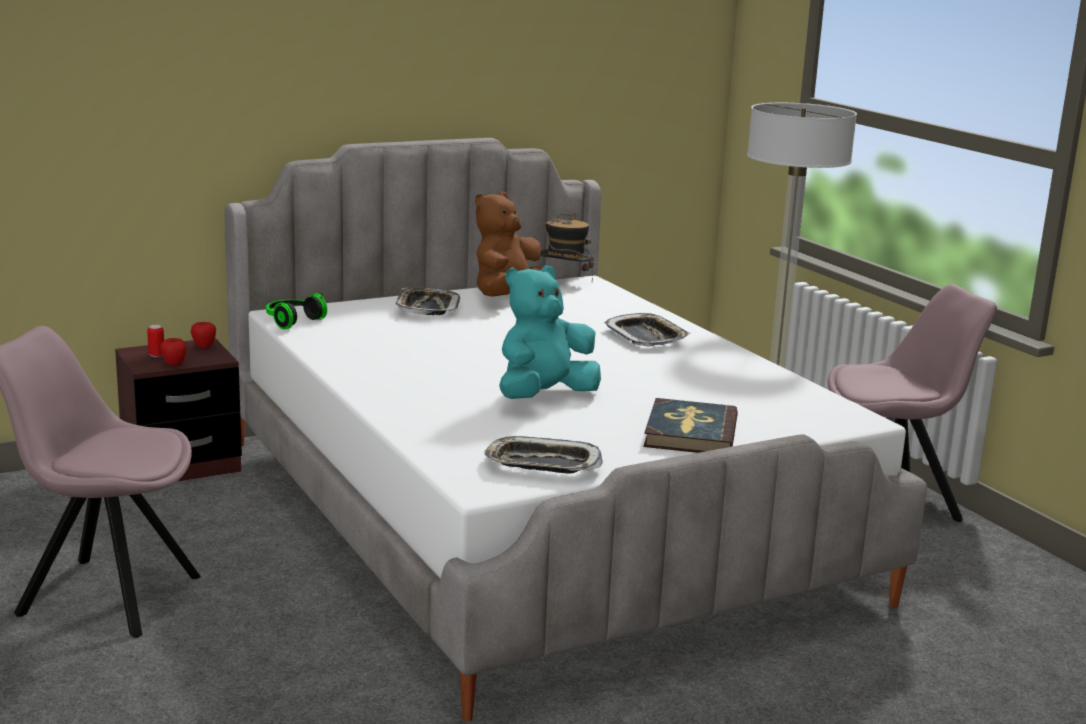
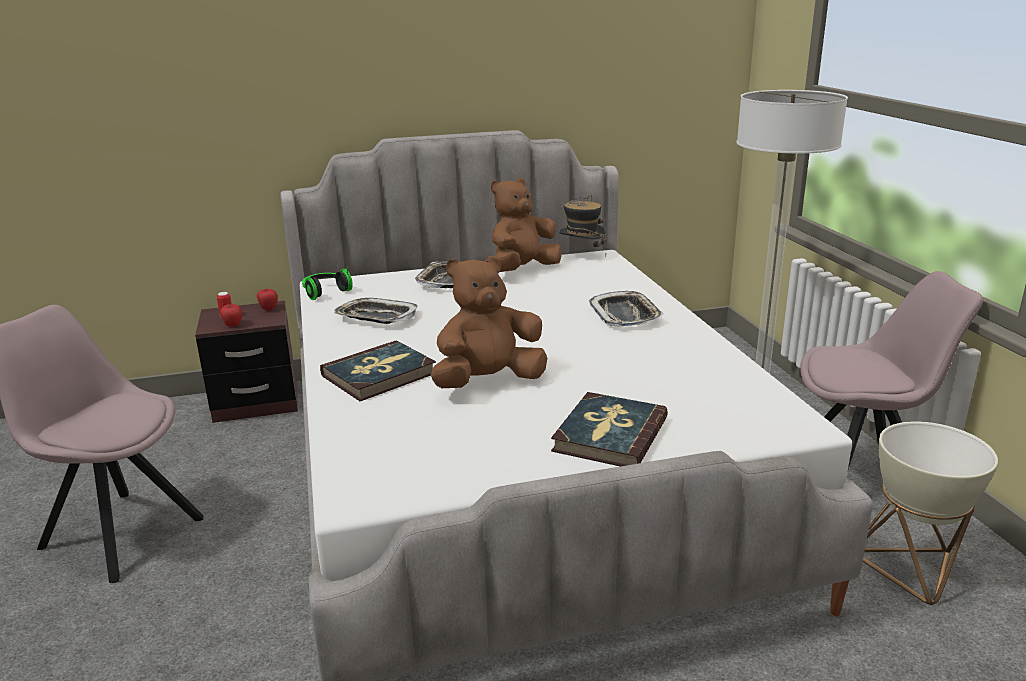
camera: 15 degrees right, 5 degrees up
tray [484,436,603,474] -> tray moved to [334,298,418,324]
turquoise plush toy [499,265,601,399] -> brown plush toy [431,256,547,388]
none -> book [320,340,436,401]
none -> planter [863,421,998,605]

